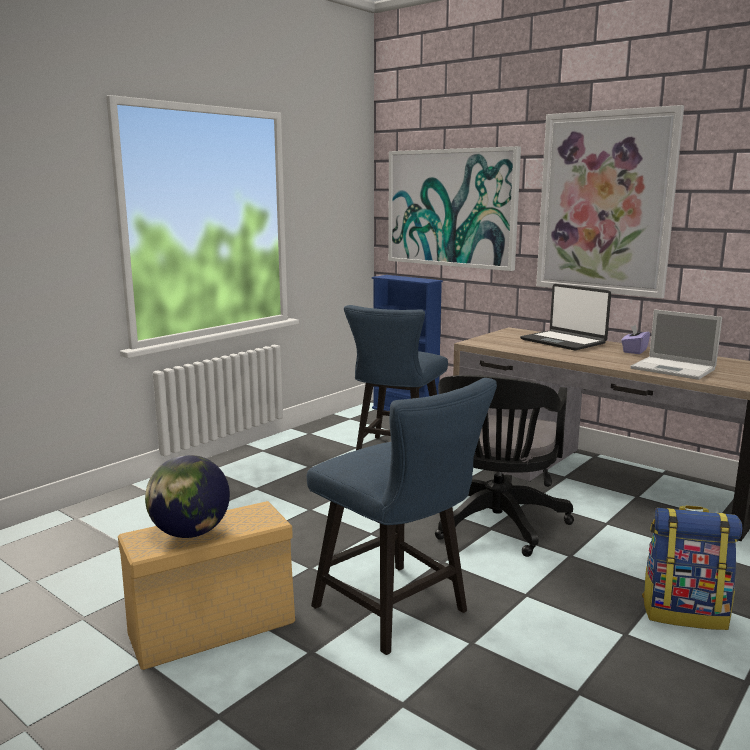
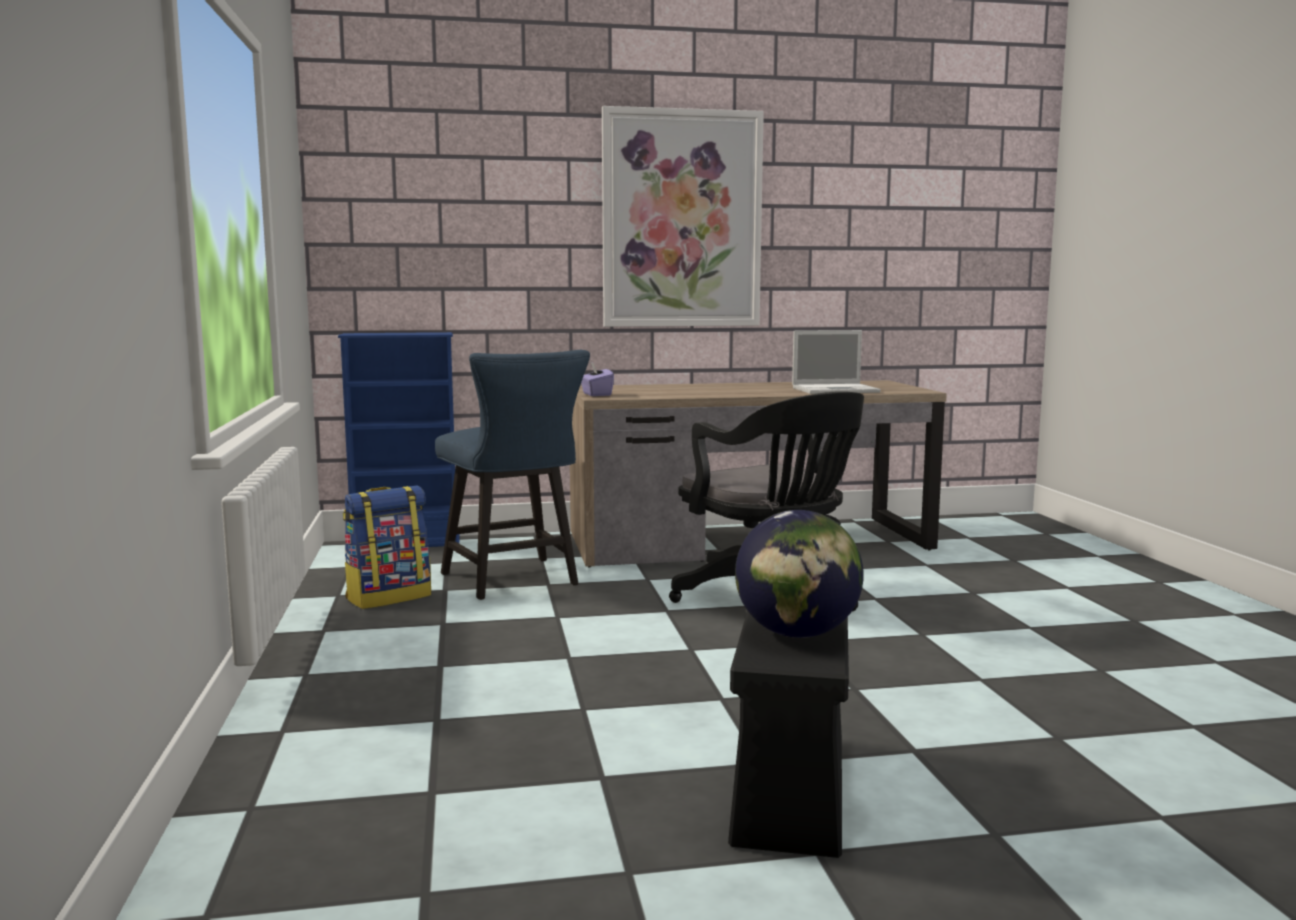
camera: 50 degrees left, 5 degrees down
beige storage box [118,501,295,670] -> black storage box [728,611,849,858]
blue chair [307,378,497,655] -> none
picture [388,146,521,271] -> none
laptop [520,284,611,350] -> none
purple tissue box [621,324,650,354] -> purple tissue box moved to [581,362,614,396]
backpack [642,505,742,630] -> backpack moved to [343,486,431,609]

